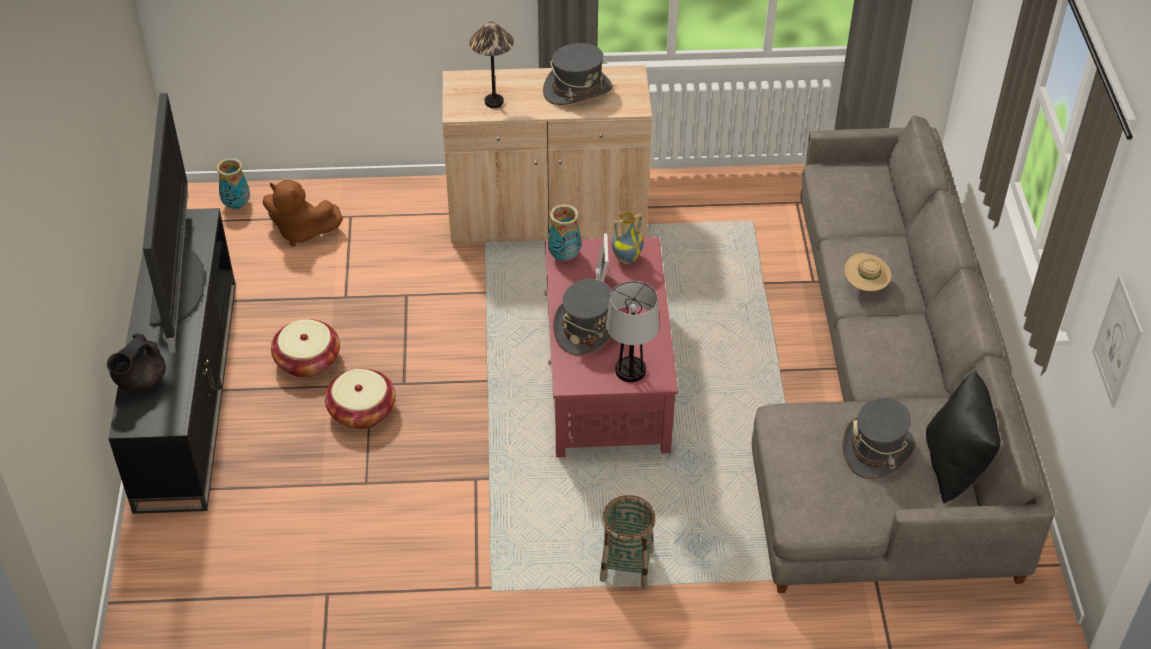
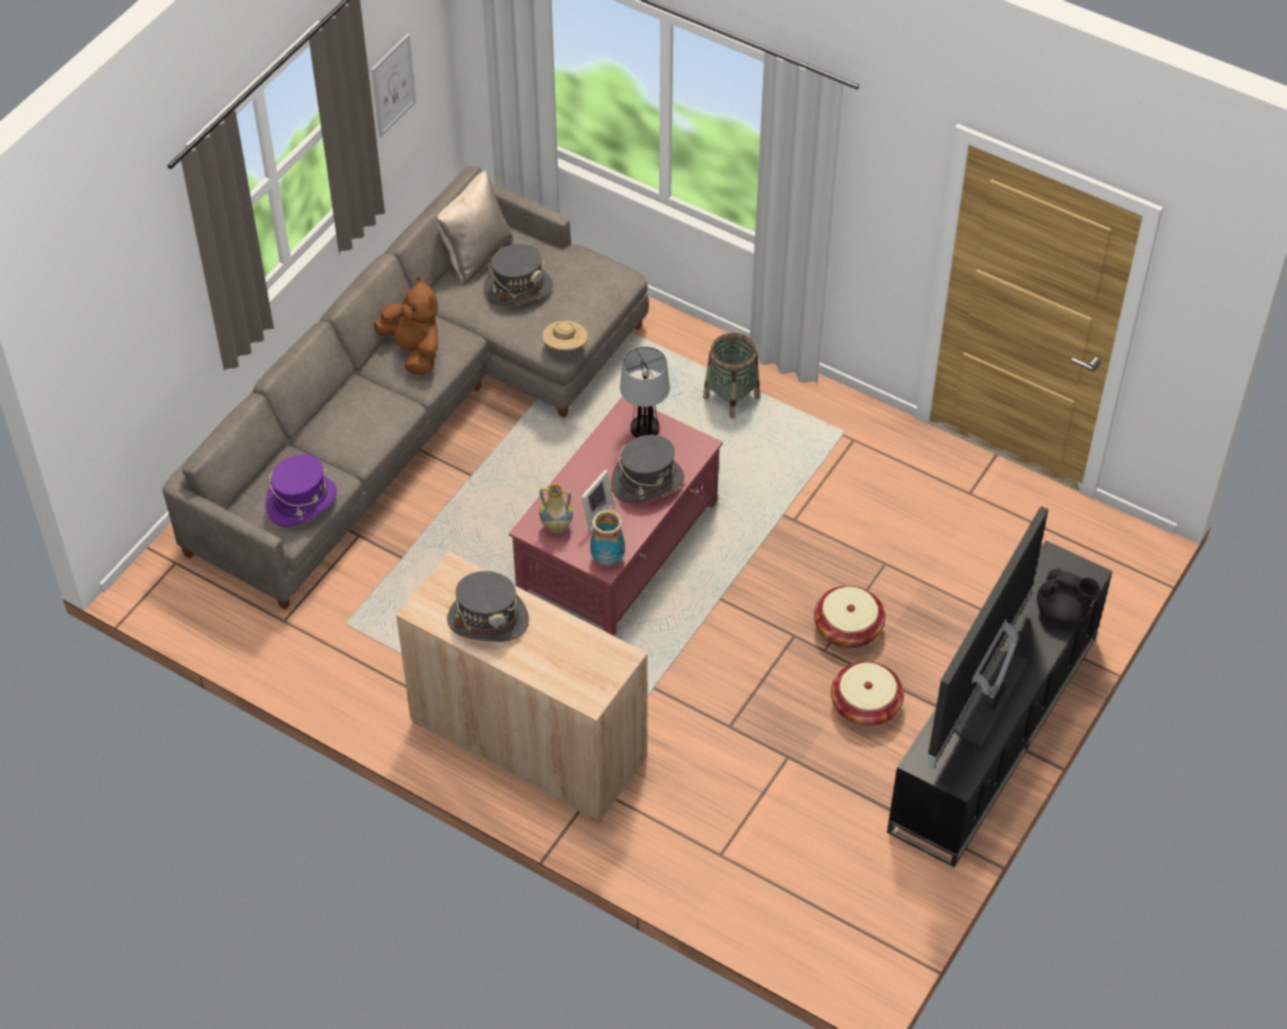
camera: 145 degrees left, 5 degrees up
black teapot [107,334,166,391] -> black teapot turned 45 degrees clockwise [1037,568,1100,624]
vase [216,158,250,210] -> none
brown plush toy [263,180,343,247] -> brown plush toy moved to [374,277,438,375]
table lamp [469,22,514,108] -> none
beige hat [844,253,891,291] -> beige hat moved to [542,321,588,352]
black pillow [926,370,1001,504] -> beige pillow [437,171,513,285]
none -> purple hat [266,454,337,527]

